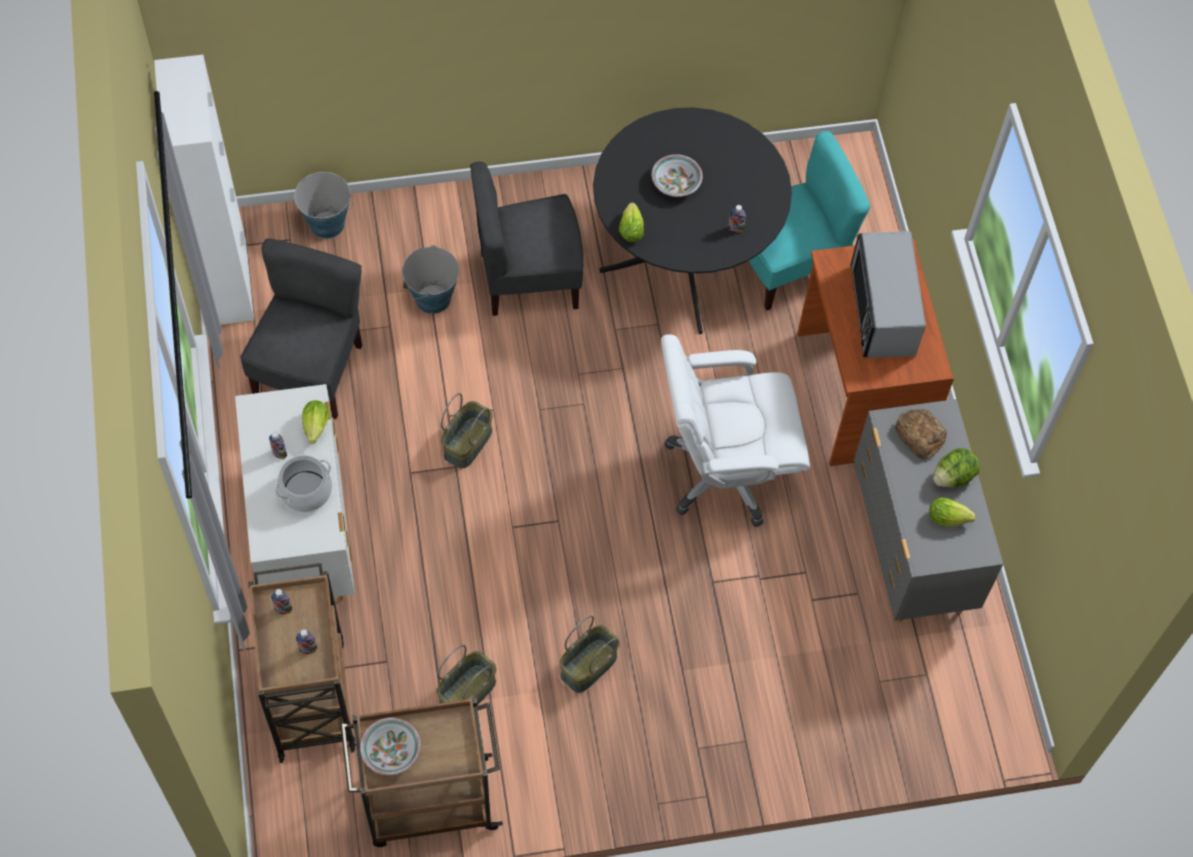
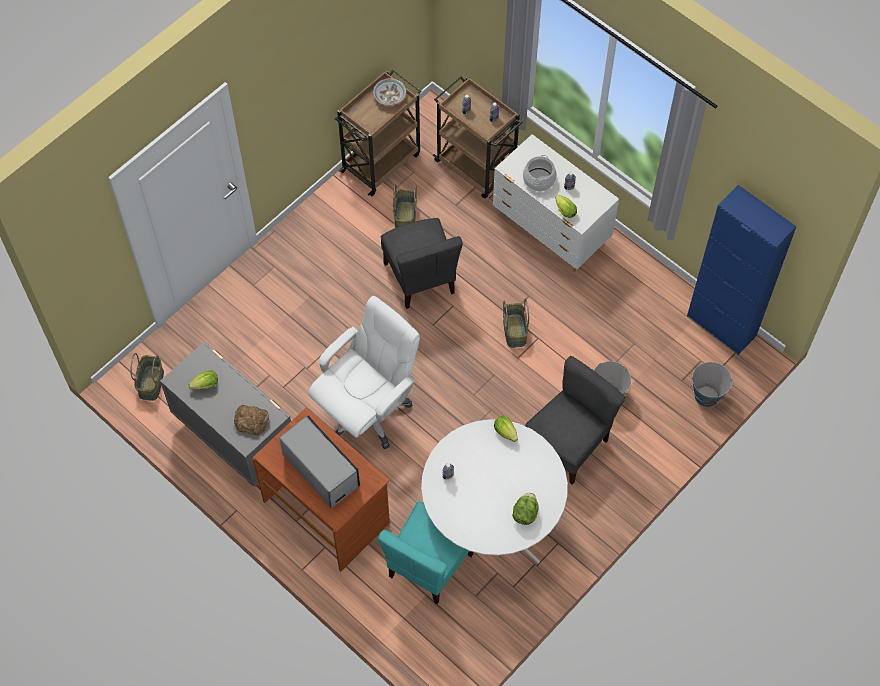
camera: 145 degrees right, 0 degrees up
white cabinet [154,55,254,325] -> blue cabinet [687,185,797,355]
grey chair [240,239,362,419] -> grey chair moved to [381,218,463,309]
basket [559,615,620,693] -> basket moved to [130,353,164,401]
black dining table [593,107,792,334] -> white dining table [421,419,568,564]
bowl [651,154,703,197] -> none
lettuce [933,448,980,488] -> lettuce moved to [512,492,539,525]

